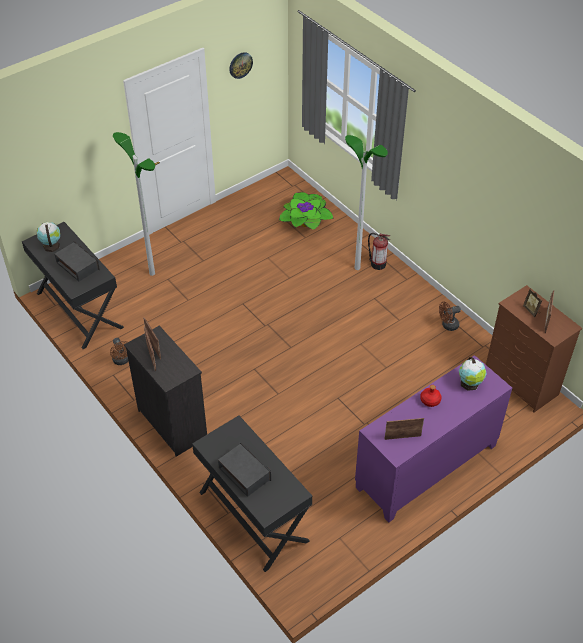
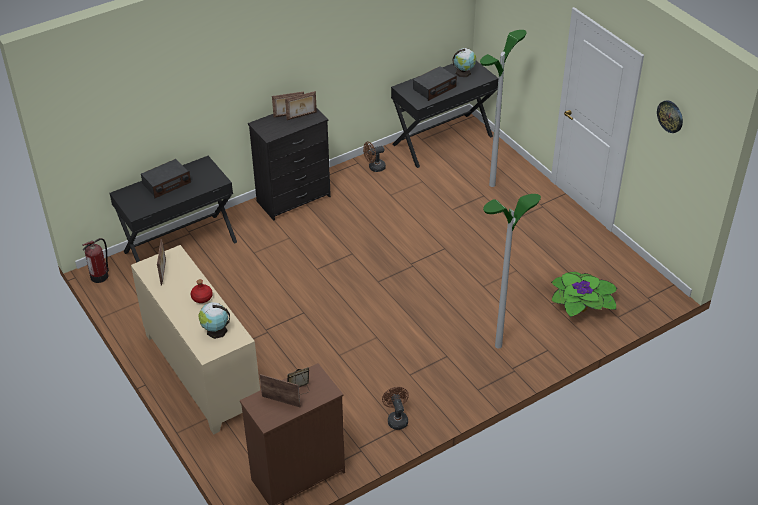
camera: 95 degrees right, 5 degrees down
purple cabinet [355,355,512,522] -> beige cabinet [131,245,260,435]
fire extinguisher [368,233,390,270] -> fire extinguisher moved to [82,238,109,283]

